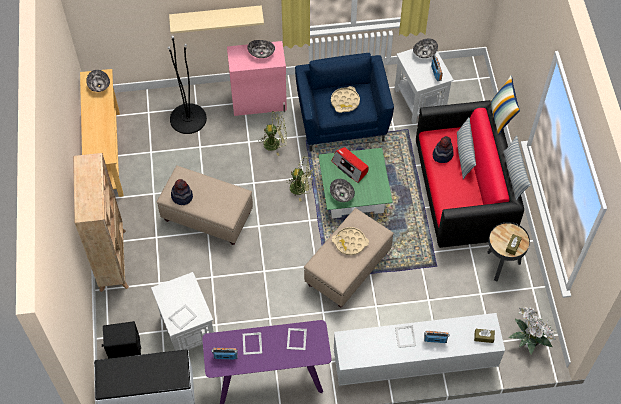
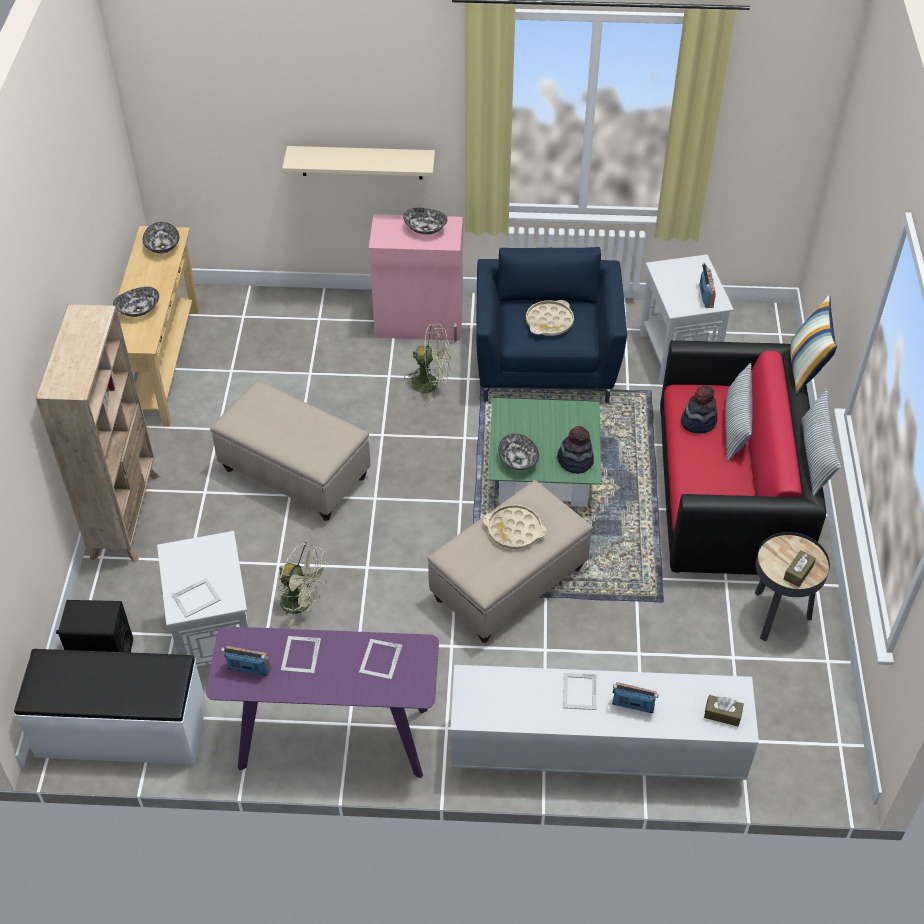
camera: 10 degrees right, 10 degrees down
black floor lamp [168,36,207,134] -> none
hat [171,179,193,205] -> hat moved to [557,426,594,474]
green fan [286,156,315,201] -> green fan moved to [278,542,329,625]
radio [332,147,369,183] -> none
bowl [413,38,438,58] -> bowl moved to [113,287,159,317]
potted plant [509,307,556,355] -> none

